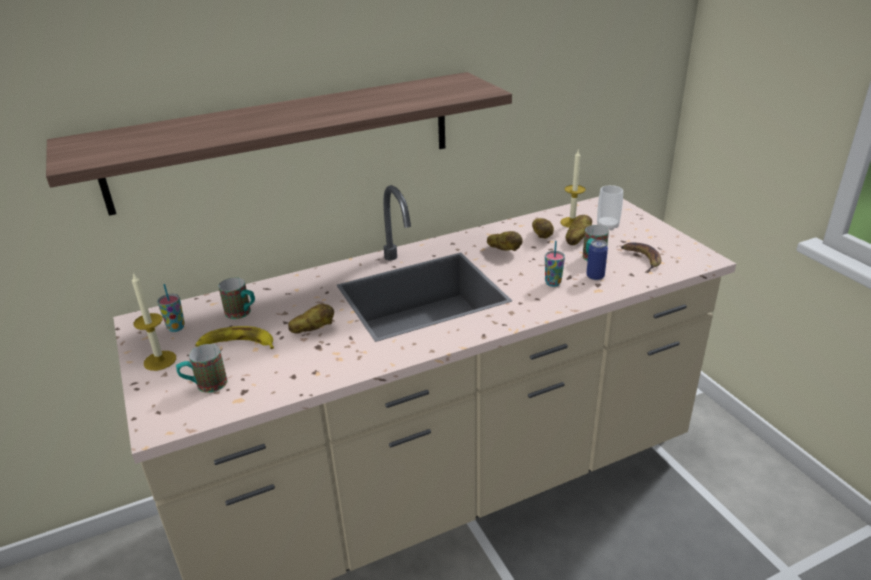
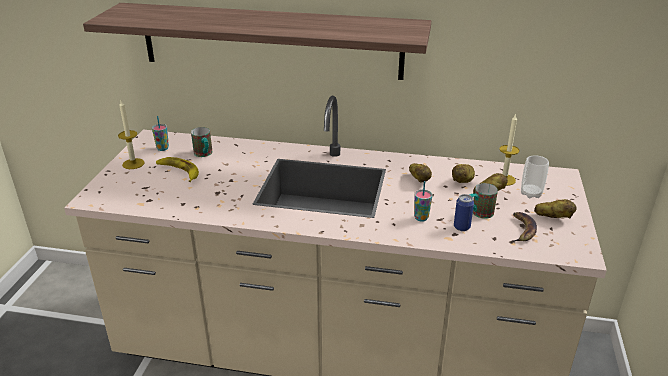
camera: 35 degrees right, 0 degrees up
mug [176,344,227,393] -> none
potato [288,304,334,333] -> potato moved to [534,199,577,218]

